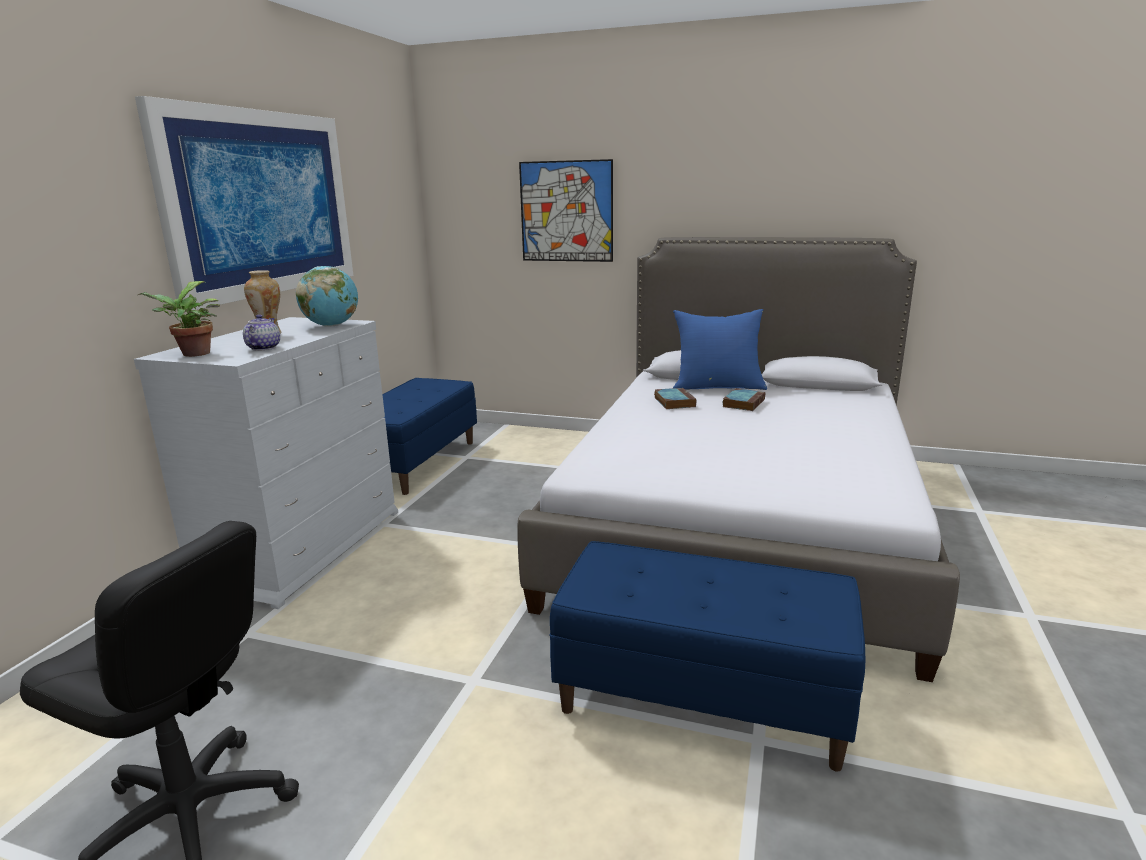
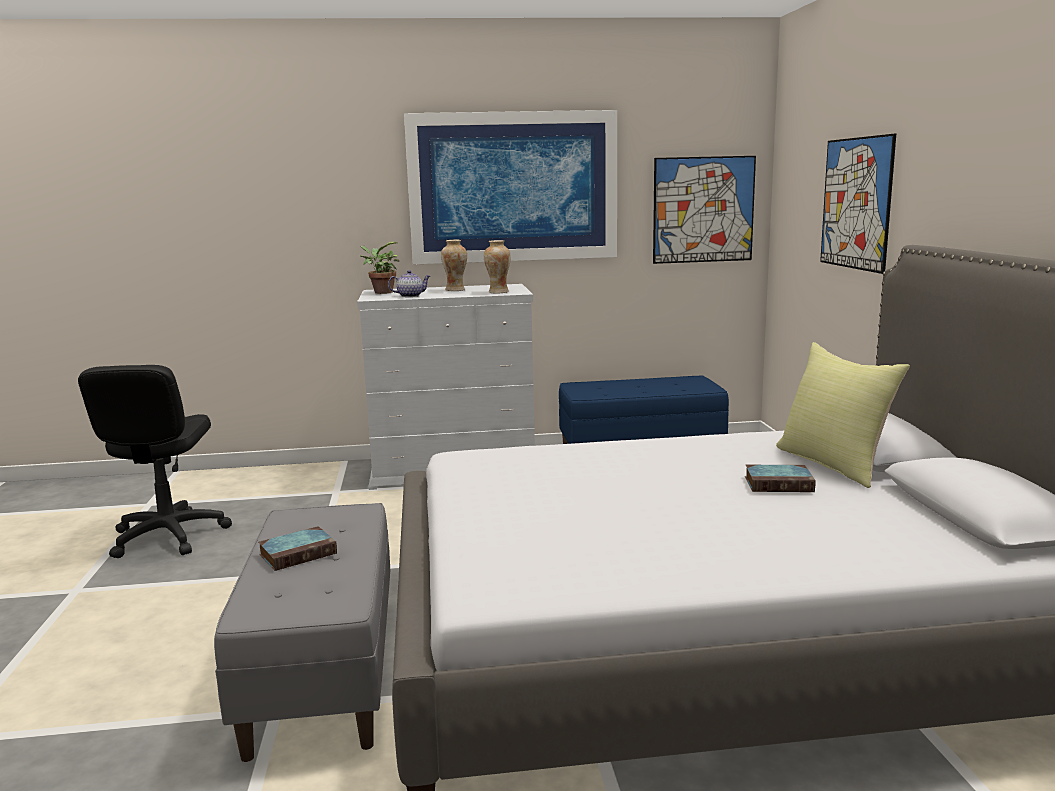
camera: 65 degrees right, 5 degrees down
globe [296,266,358,327] -> vase [484,240,511,293]
blue bench [549,541,865,772] -> grey bench [214,503,390,762]
book [654,388,696,409] -> book moved to [258,526,337,571]
blue pillow [673,309,767,390] -> yellow pillow [776,342,910,488]
none -> picture [653,156,756,264]

